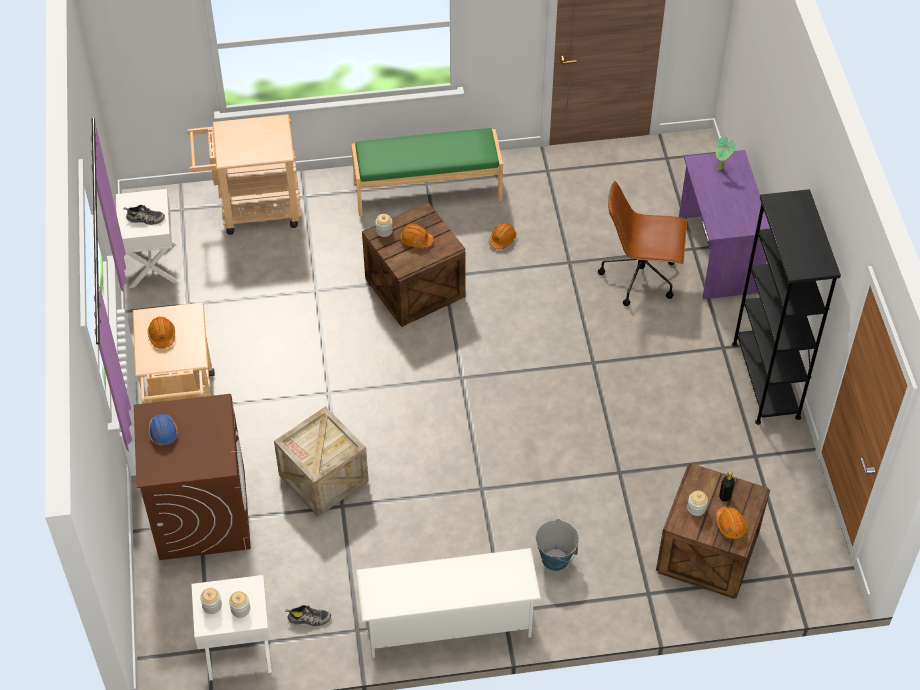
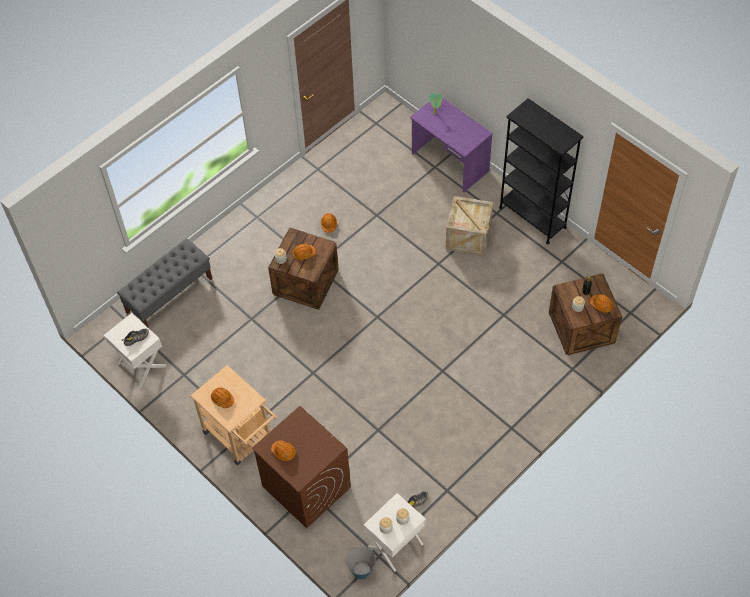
camera: 35 degrees left, 5 degrees up
blue hard hat [148,414,178,446] -> orange hard hat [271,440,296,461]
beige cart [187,114,302,235] -> grey bench [117,238,212,328]
crate [274,406,369,516] -> crate moved to [445,196,493,256]
green bench [351,128,503,216] -> none
white shoe rack [356,548,541,658] -> none
bucket [536,519,579,571] -> bucket moved to [346,546,376,580]
brown office chair [598,181,687,306] -> none

